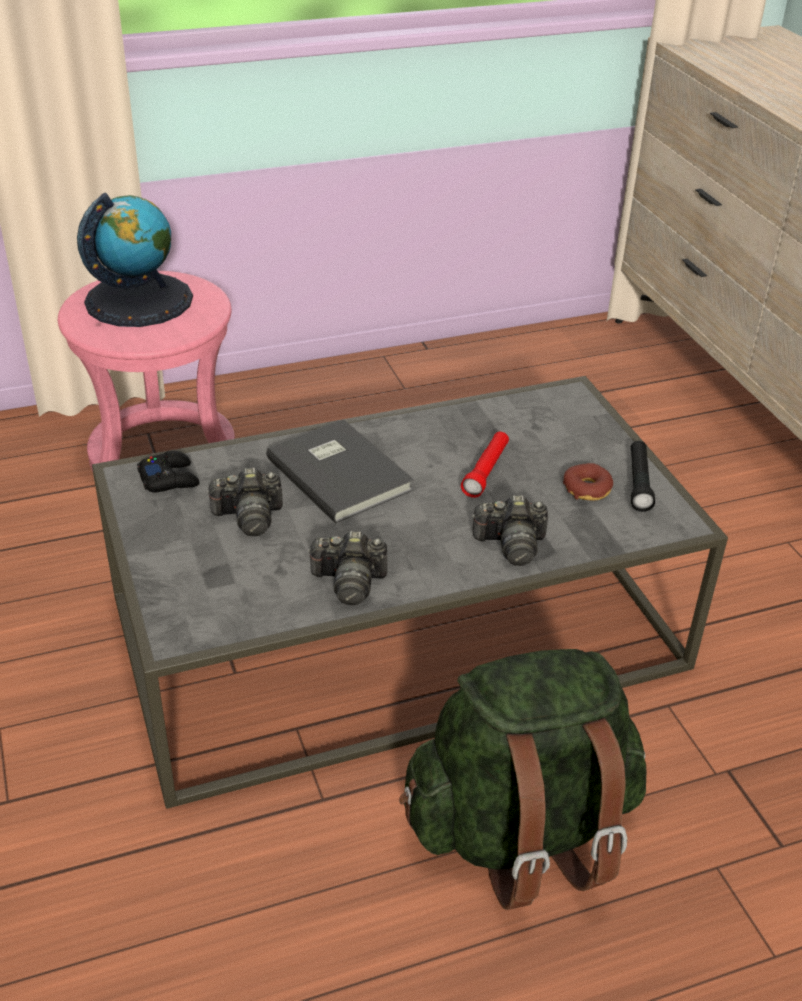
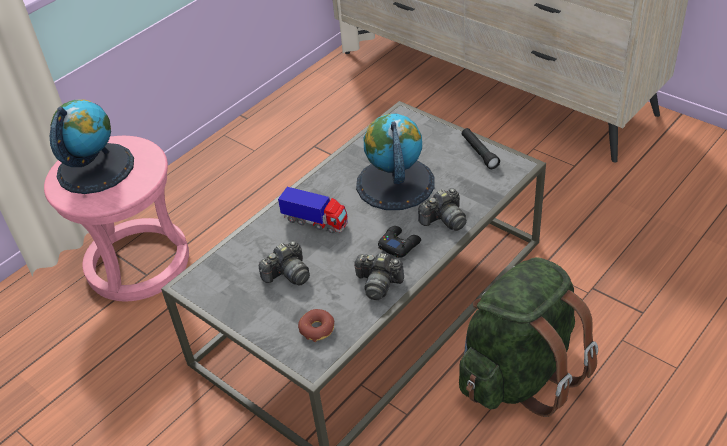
camera: 25 degrees left, 5 degrees up
black game controller [137,451,199,492] -> black game controller moved to [378,226,421,258]
grey book [266,419,414,524] -> toy truck [278,187,348,233]
camera [307,531,387,605] -> camera turned 45 degrees clockwise [353,253,404,300]
red flashlight [461,432,509,498] -> globe [356,114,435,210]
donut [563,463,613,501] -> donut moved to [298,309,334,342]

